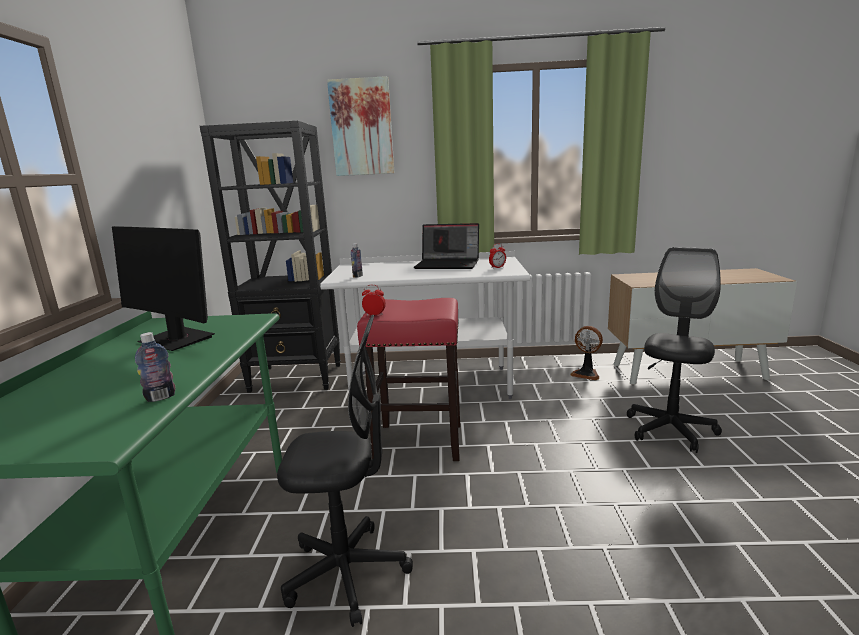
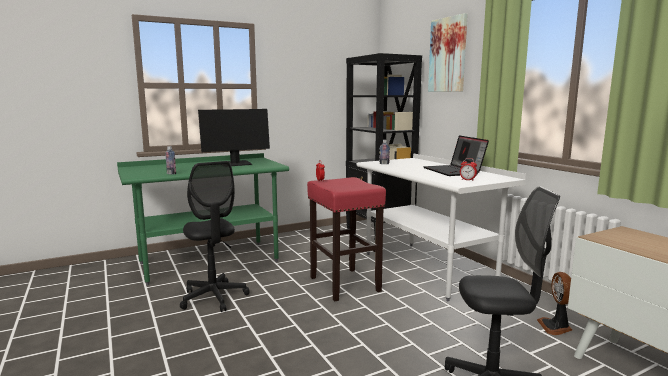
camera: 60 degrees right, 5 degrees down
monitor [112,226,215,351] -> monitor turned 120 degrees counterclockwise [198,109,270,166]

